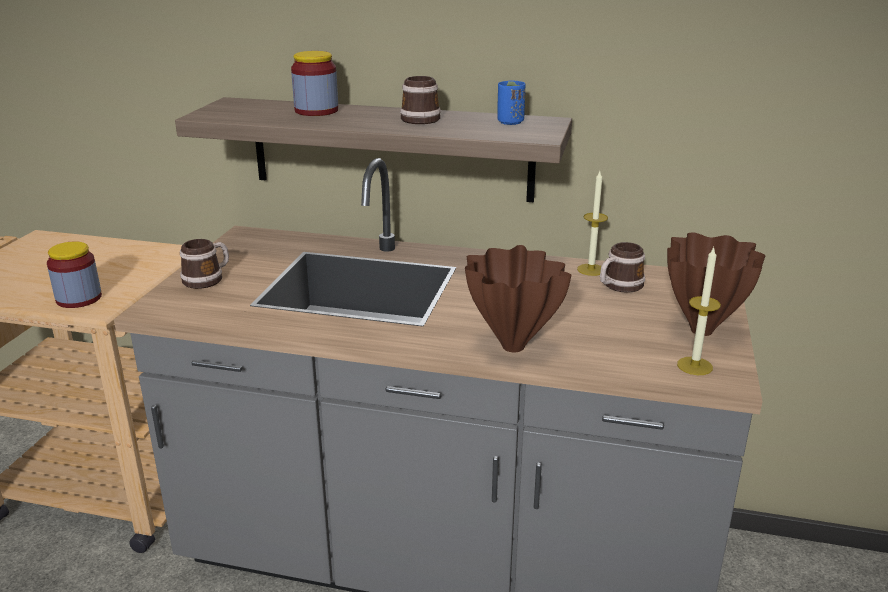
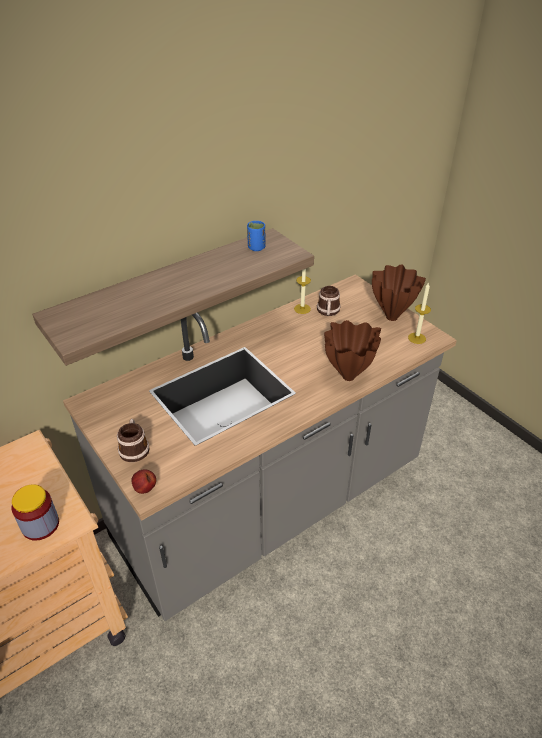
camera: 50 degrees left, 15 degrees up
jar [291,51,338,116] -> none
mug [400,76,441,124] -> none
none -> apple [132,469,156,494]

